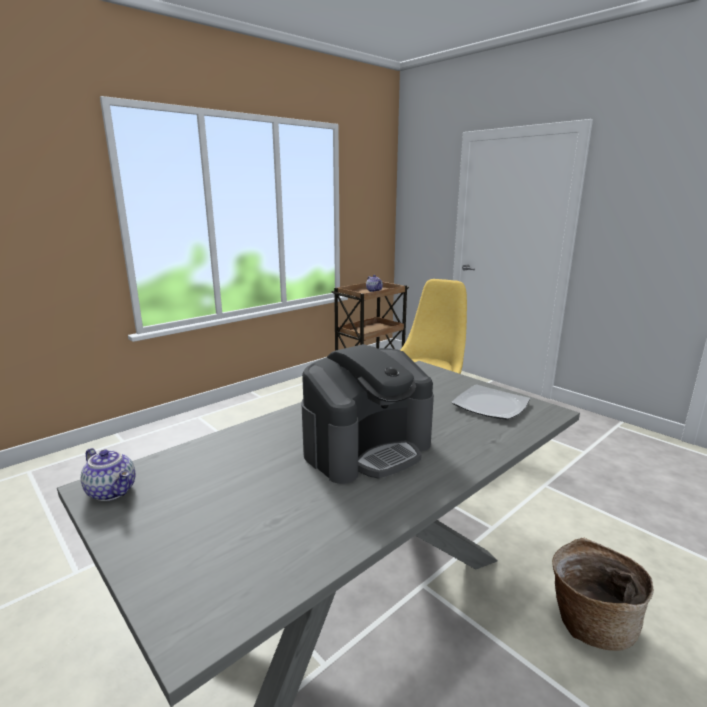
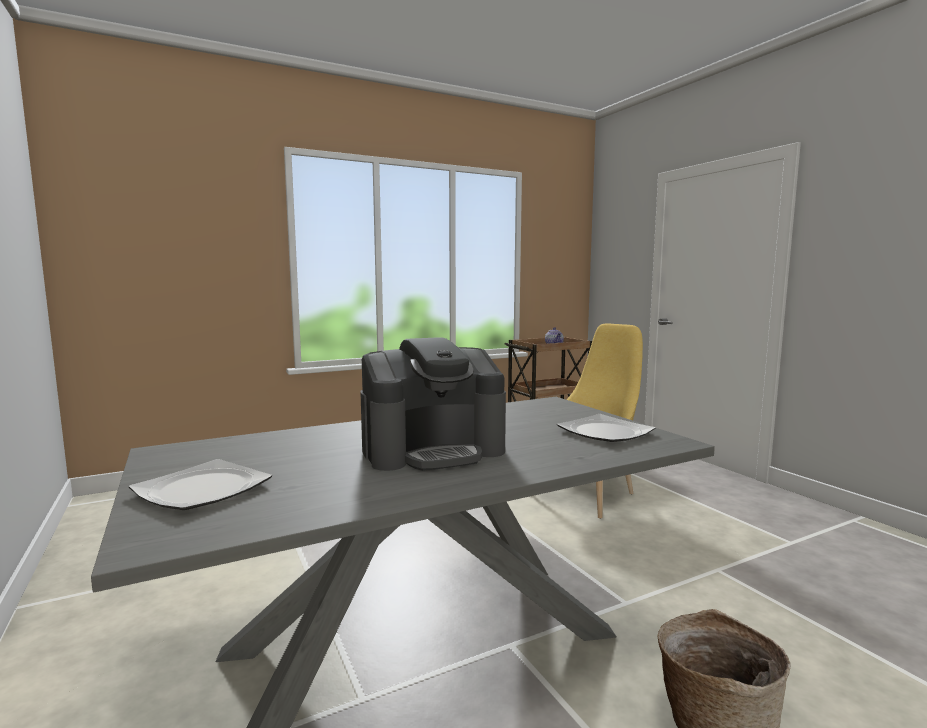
camera: 15 degrees right, 10 degrees down
teapot [81,448,135,501] -> none
none -> plate [129,459,272,510]

